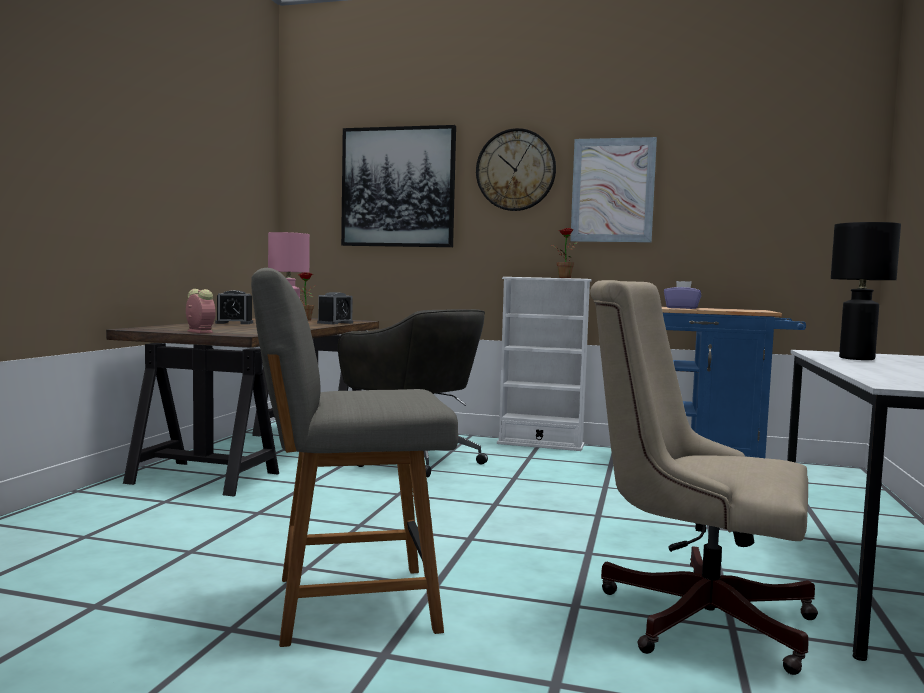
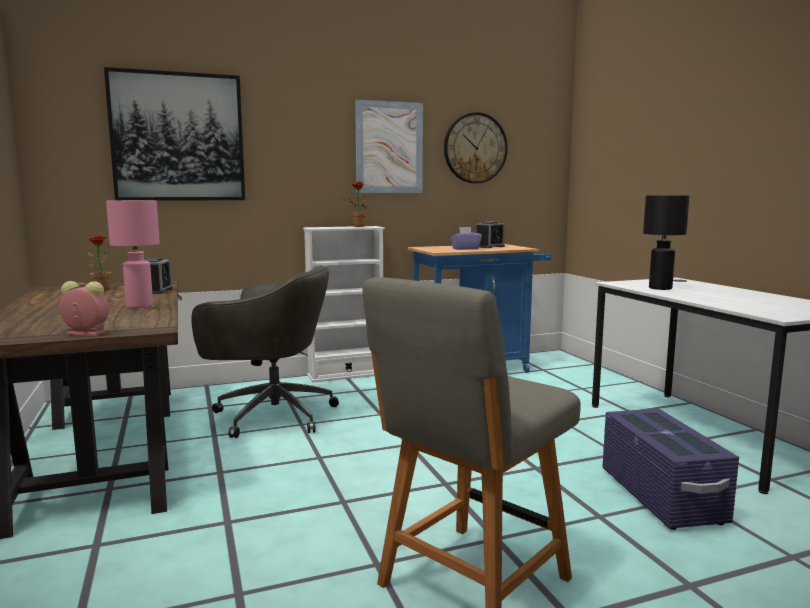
camera: 35 degrees left, 5 degrees up
alarm clock [215,290,253,324] -> alarm clock moved to [476,221,505,248]
wall clock [476,128,556,211] -> wall clock moved to [444,112,508,183]
beige office chair [590,280,818,675] -> purple storage box [602,409,739,530]

